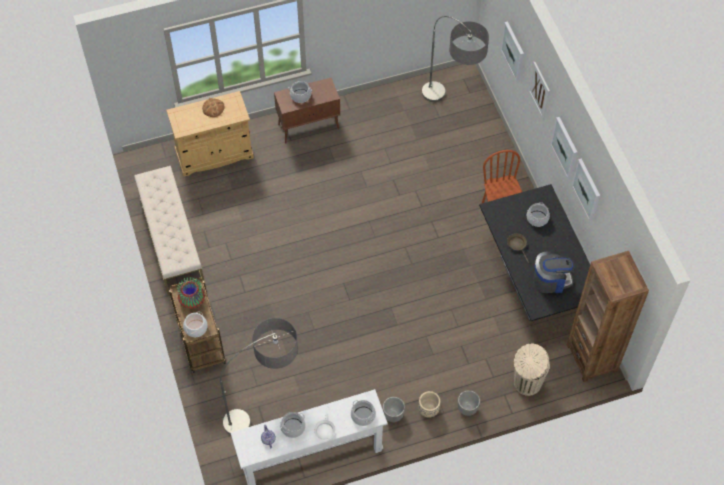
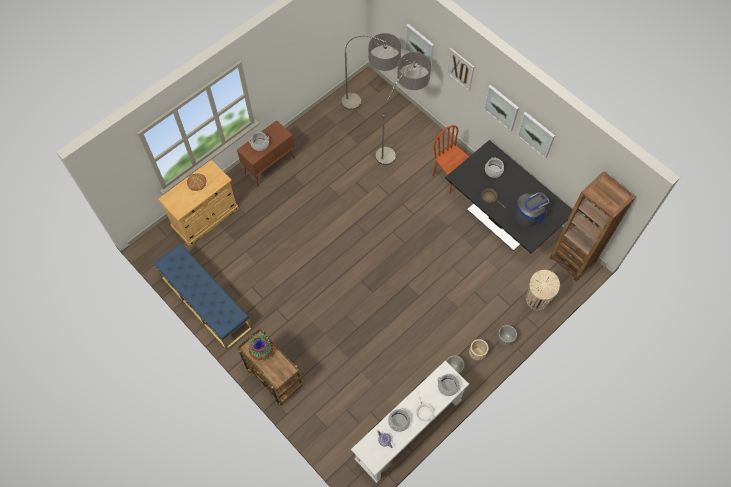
camera: 25 degrees left, 5 degrees up
beige bench [134,166,205,295] -> blue bench [154,243,253,350]
cooking pot [183,312,208,337] -> none
floor lamp [220,318,298,435] -> floor lamp moved to [376,52,431,165]

